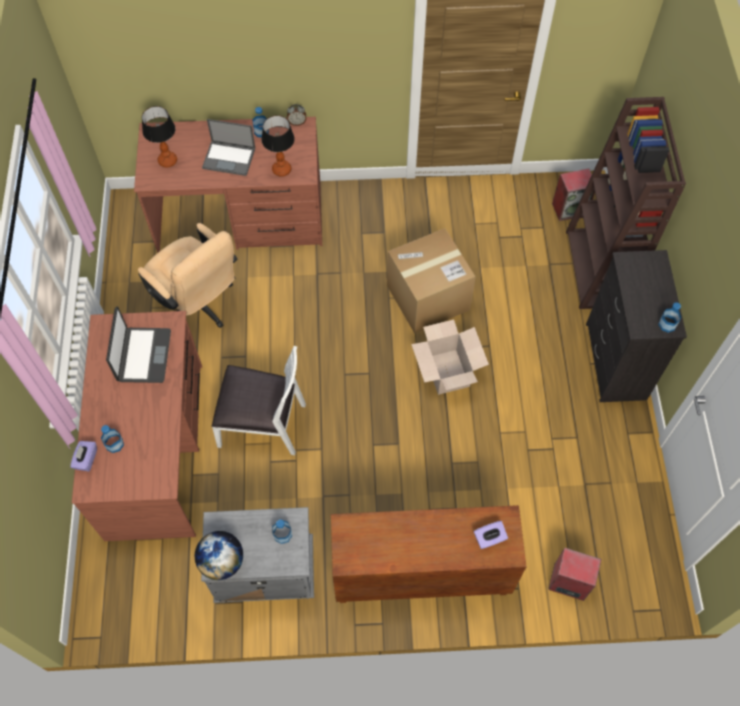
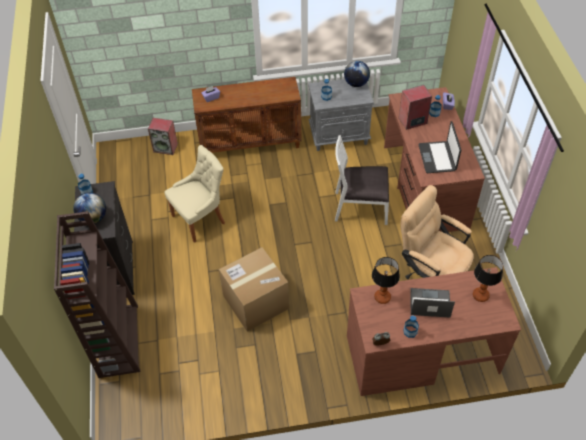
camera: 175 degrees right, 10 degrees down
cardboard box [411,319,489,395] -> none
speaker [552,168,595,221] -> speaker moved to [399,85,432,130]
none -> globe [73,193,106,223]
none -> beige chair [164,145,225,243]

